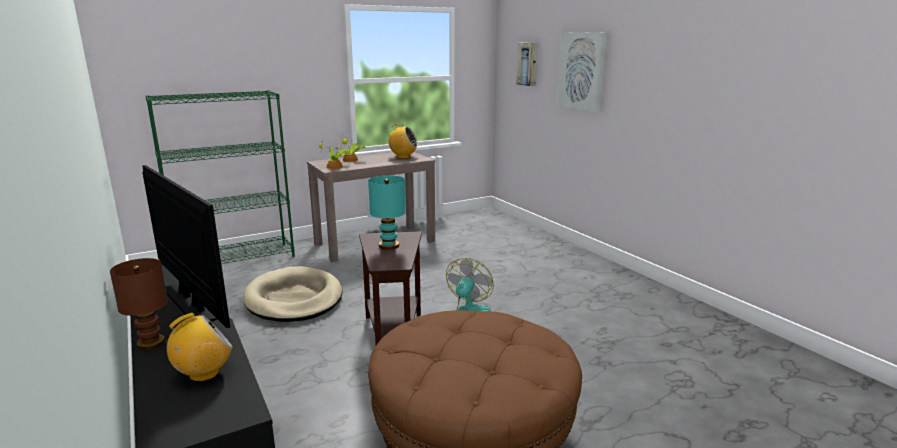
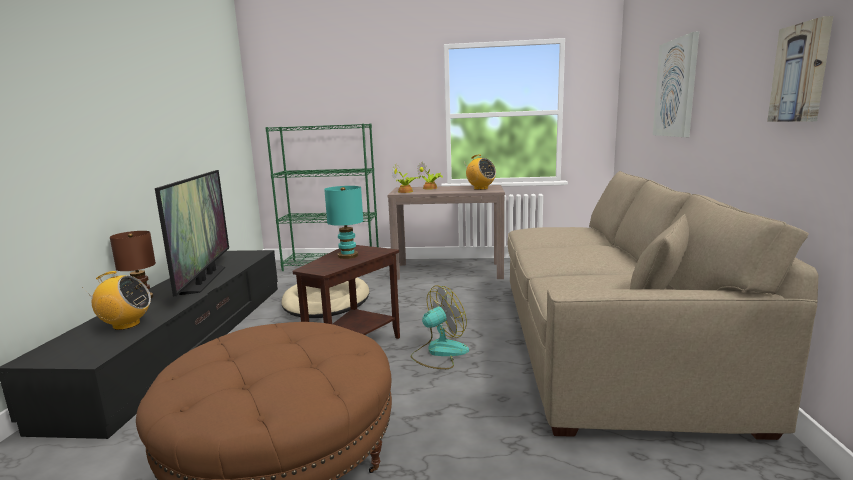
camera: 35 degrees right, 5 degrees down
picture [516,43,538,86] -> picture moved to [767,16,833,122]
none -> beige sofa [508,171,819,440]

